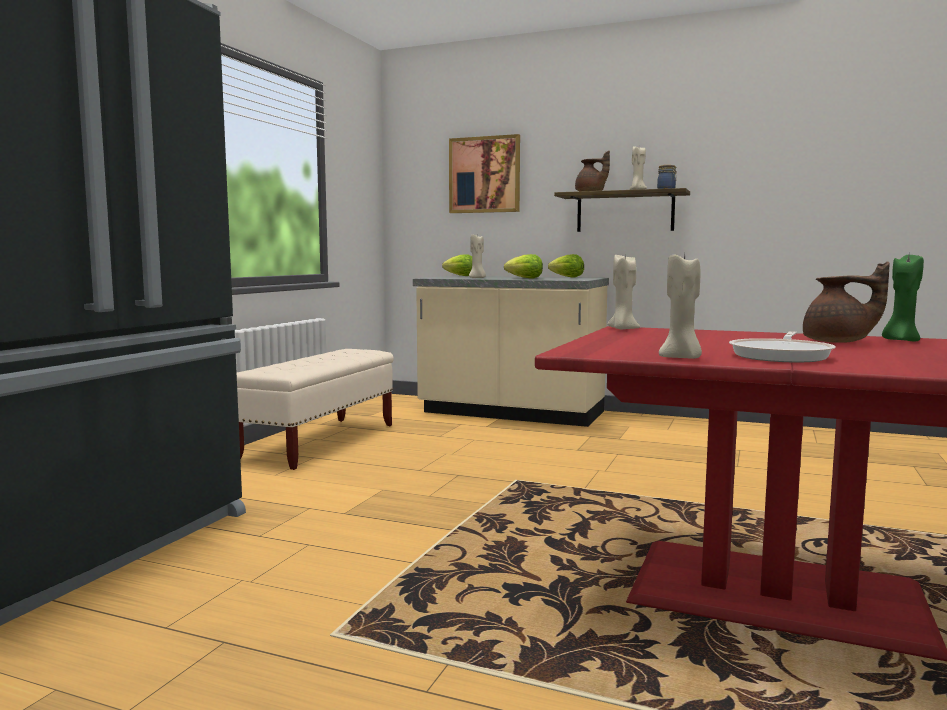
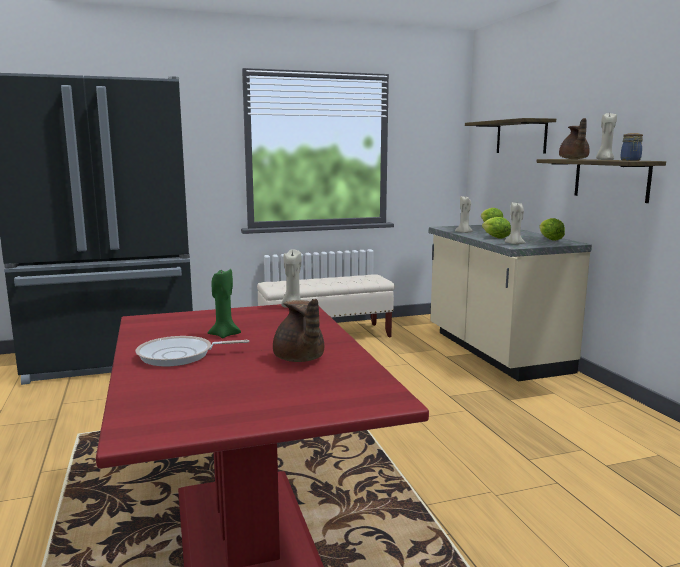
camera: 50 degrees right, 5 degrees up
picture [449,134,520,213] -> shelf [465,118,556,154]
beige candle [659,255,702,359] -> beige candle moved to [505,202,526,245]
green candle [882,255,924,341] -> green candle moved to [208,269,241,338]

